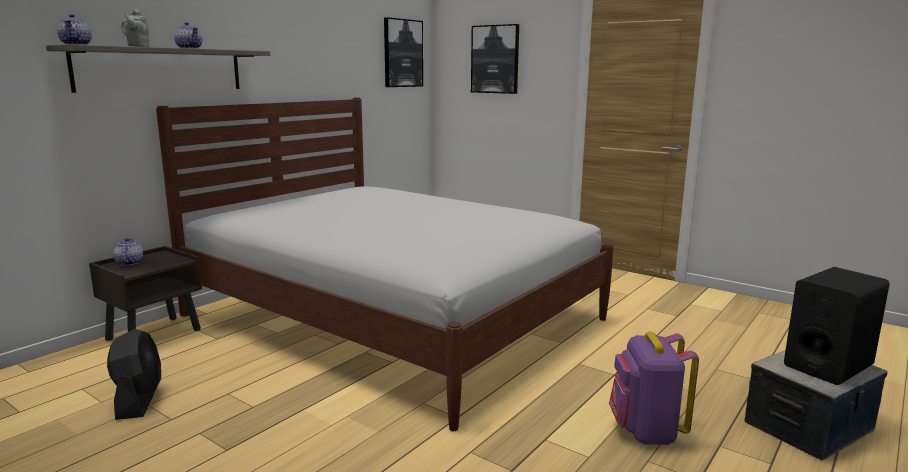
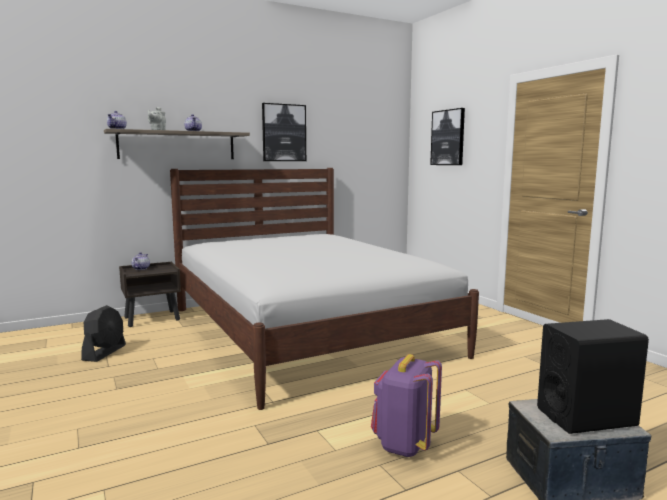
camera: 25 degrees right, 5 degrees down
picture [384,17,423,87] -> picture moved to [262,103,306,161]

